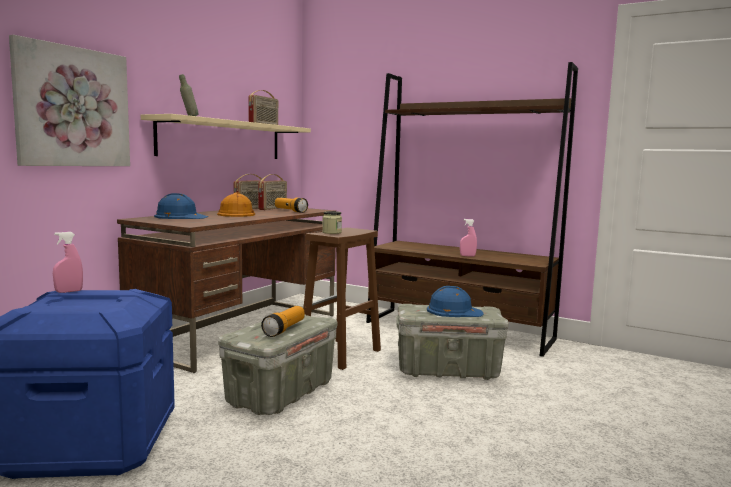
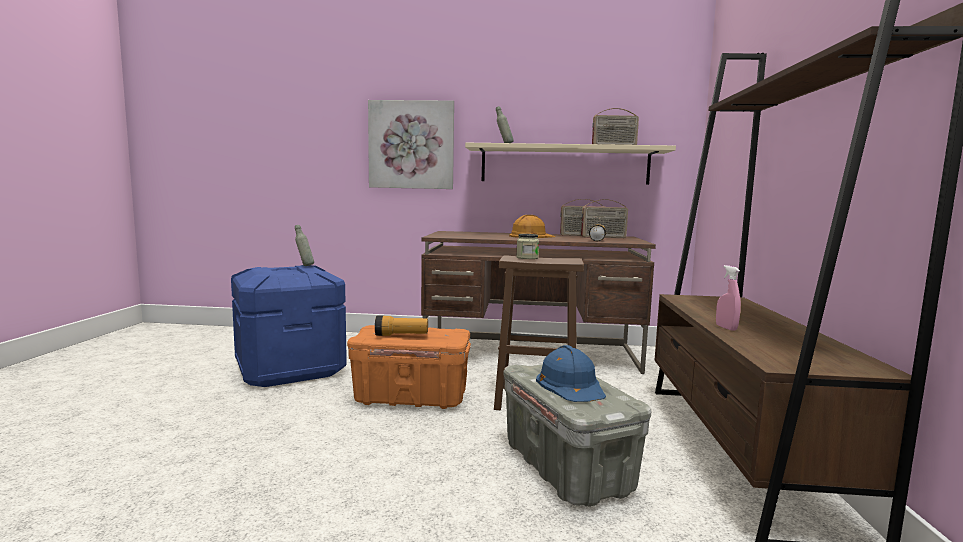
camera: 65 degrees right, 0 degrees up
pink spray bottle [53,232,83,293] -> grey bottle [295,225,314,266]
blue hard hat [154,193,208,219] -> none
grey storage box [218,315,338,415] -> orange storage box [347,325,471,409]

